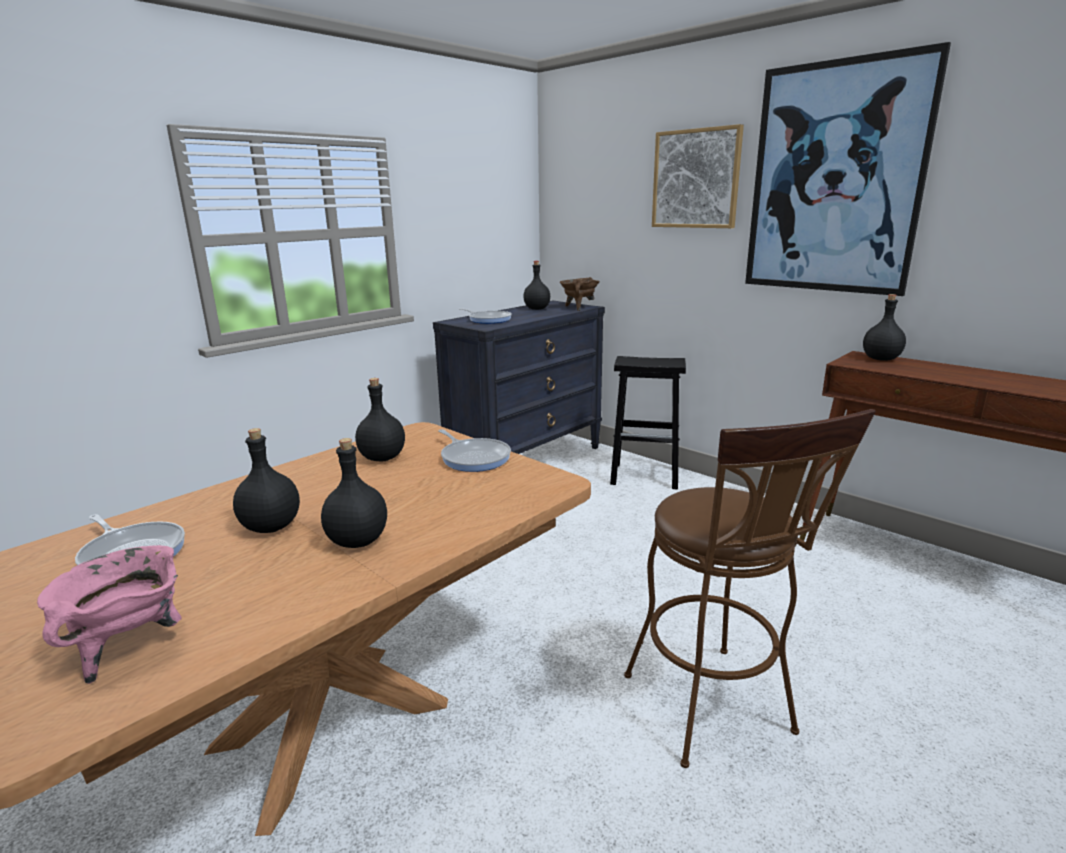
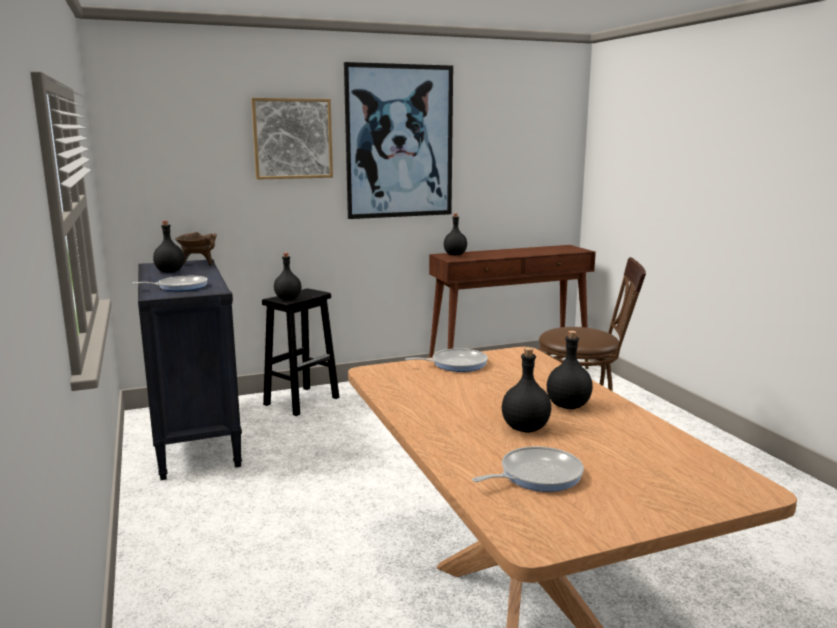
camera: 65 degrees left, 5 degrees down
pink cooking pot [37,545,182,684] -> none
black bottle [355,378,405,462] -> black bottle moved to [274,253,301,300]

